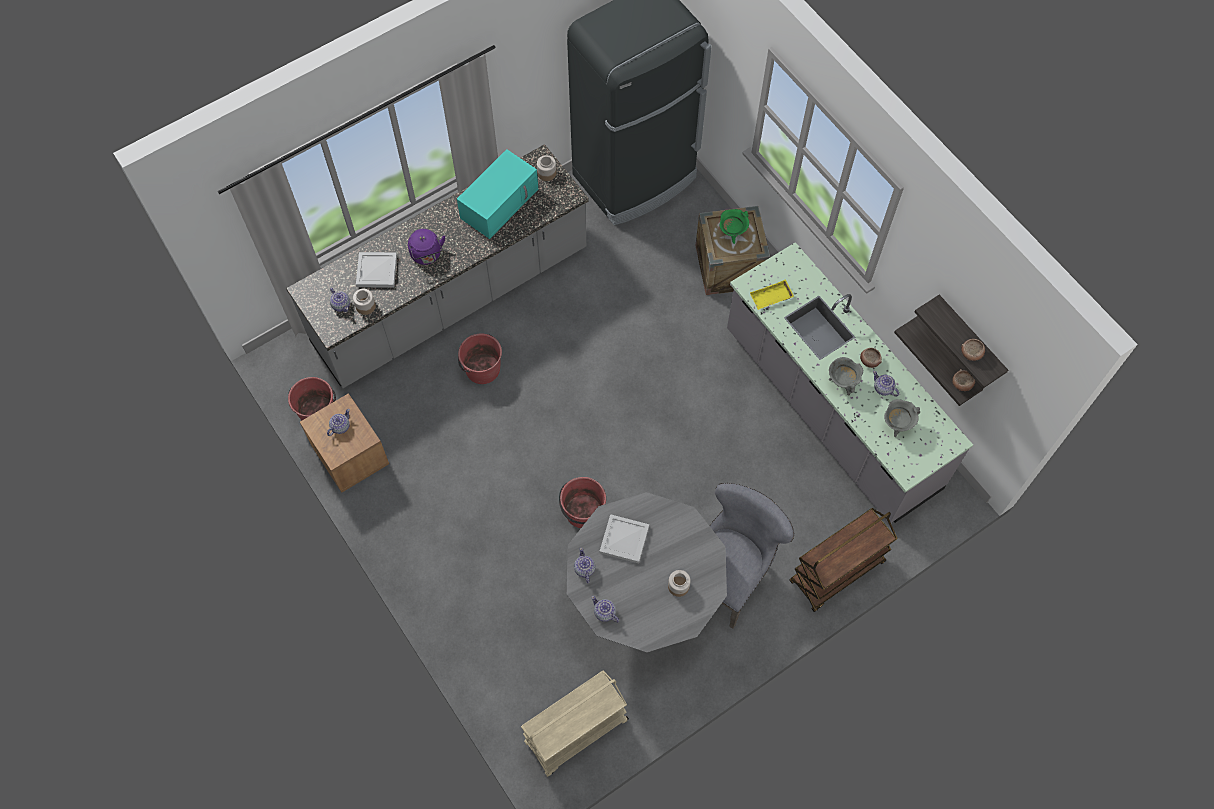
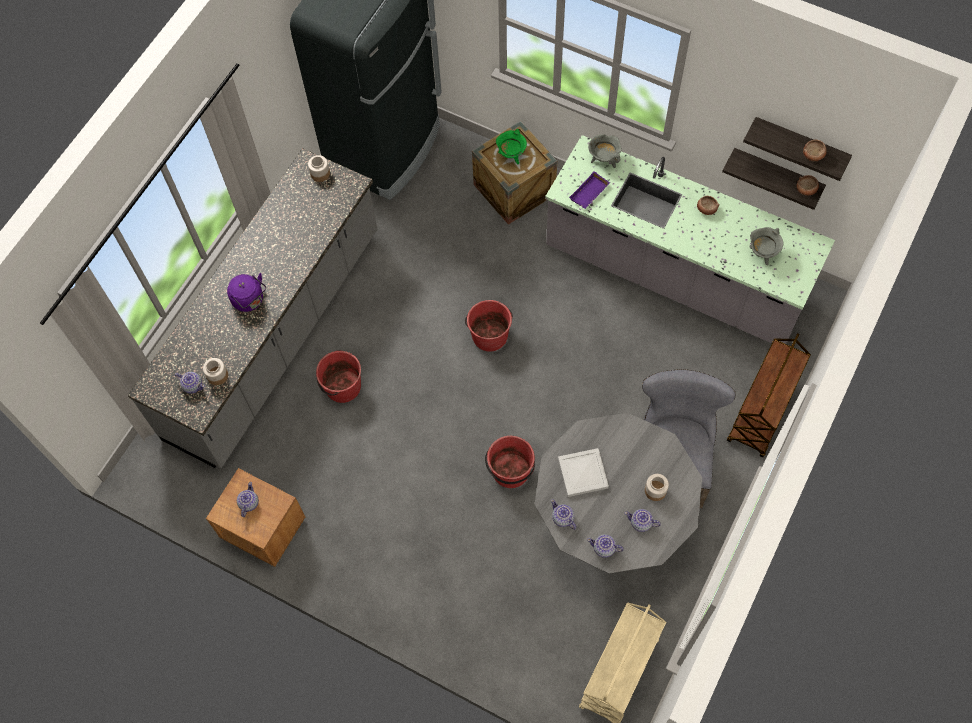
camera: 25 degrees left, 0 degrees up
red bucket [288,377,336,420] -> red bucket moved to [465,300,513,352]
white tray [356,252,397,288] -> none
turquoise microwave [457,149,538,239] -> none
yellow tray [750,279,794,310] -> purple tray [569,171,610,209]
grey cooking pot [829,357,863,395] -> grey cooking pot moved to [588,134,622,168]
teapot [873,371,899,396] -> teapot moved to [625,509,661,532]

